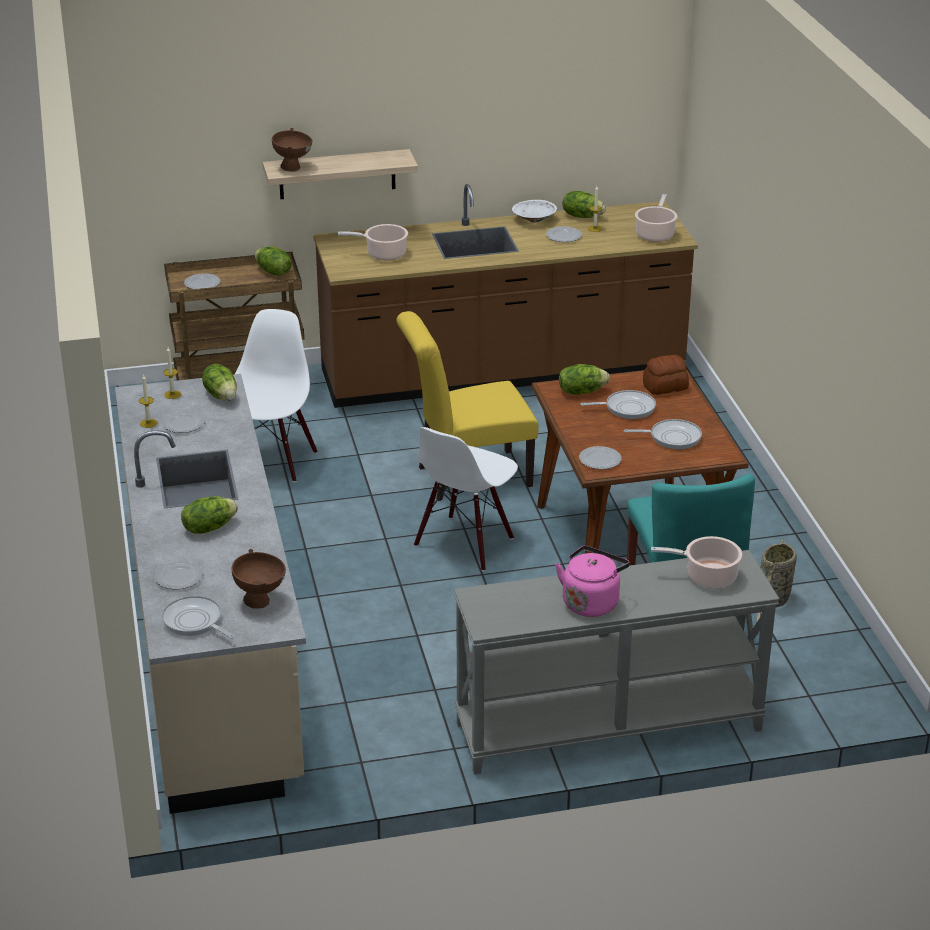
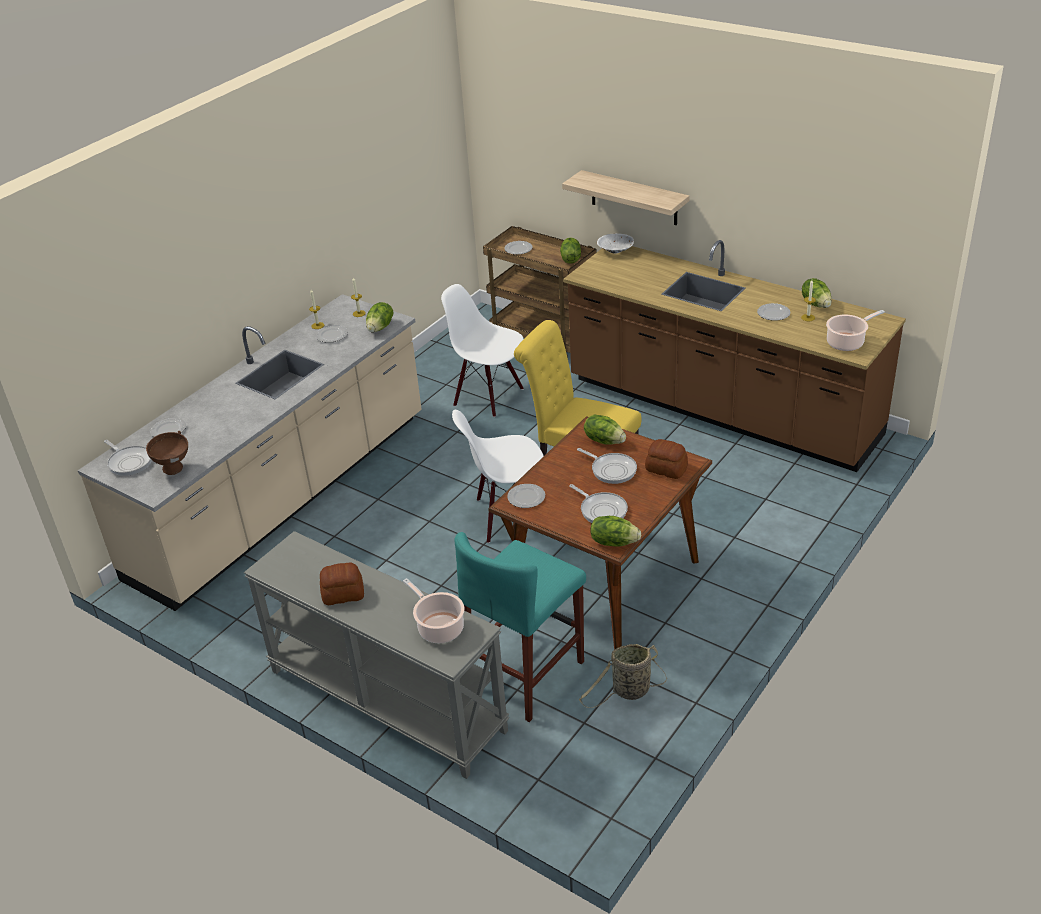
camera: 50 degrees right, 5 degrees up
frying pan [162,596,235,639] -> frying pan turned 135 degrees clockwise [104,440,152,476]
lettuce [181,496,238,534] -> lettuce moved to [590,516,641,547]
white chair [235,309,318,482] -> white chair turned 120 degrees counterclockwise [441,284,524,417]
brown bowl [272,128,312,172] -> none
cooking pot [338,224,408,261] -> none
white bowl [512,200,557,223] -> white bowl moved to [597,233,634,254]
pink kettle [555,546,630,617] -> bread [320,563,364,605]

